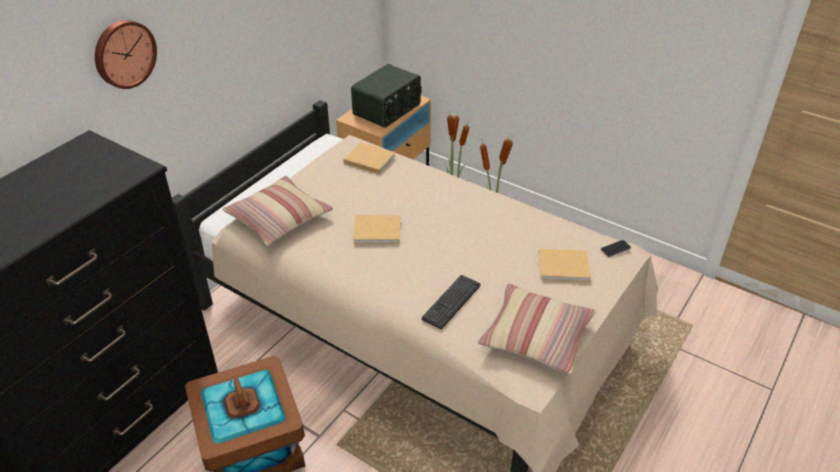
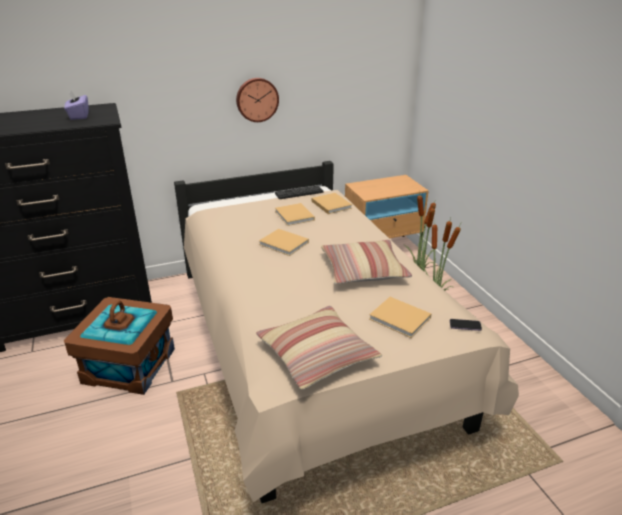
camera: 35 degrees right, 10 degrees down
wall clock [95,20,157,89] -> wall clock moved to [236,78,279,122]
pillow [222,176,333,246] -> pillow moved to [321,240,412,284]
radio [351,64,421,128] -> none
keyboard [422,275,480,329] -> keyboard moved to [275,185,323,199]
none -> purple tissue box [64,90,89,120]
none -> beige book [275,203,315,226]

